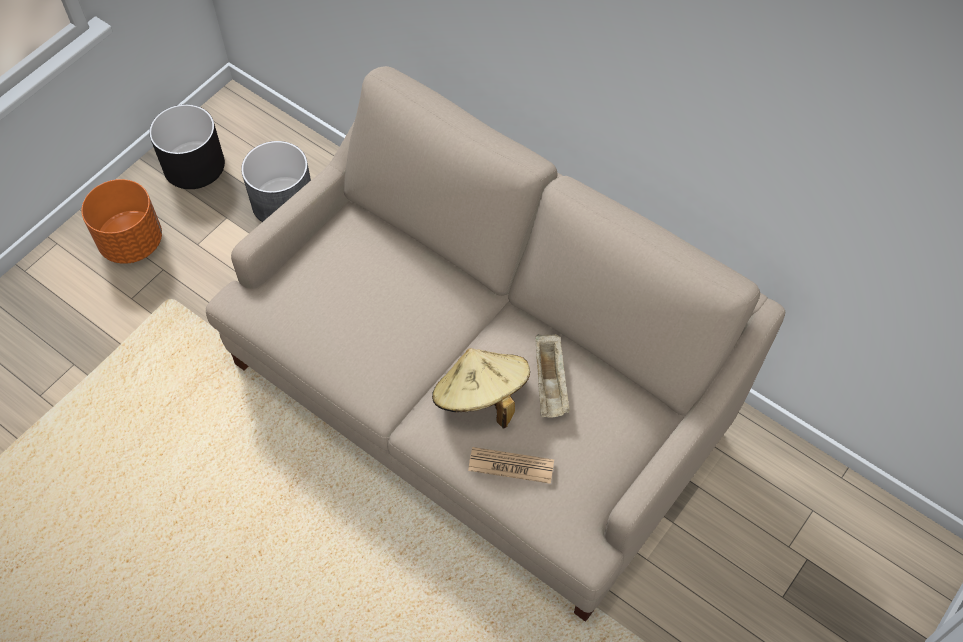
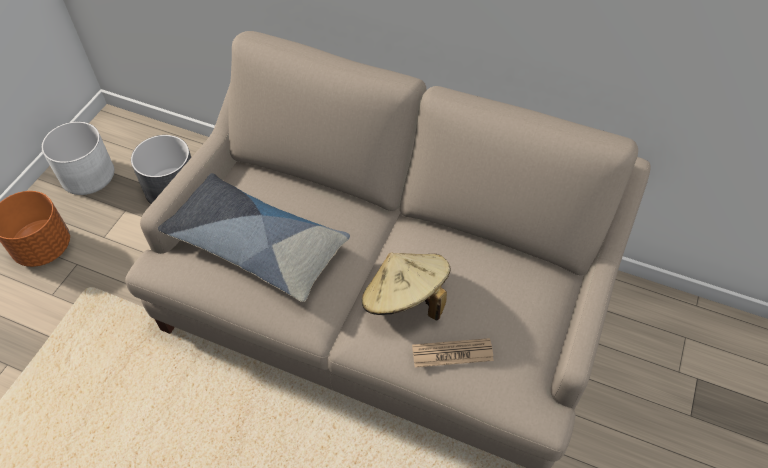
camera: 15 degrees left, 5 degrees down
black planter [149,104,225,189] -> white planter [41,121,114,195]
beige tray [536,334,570,418] -> none
none -> pillow [158,173,350,302]

